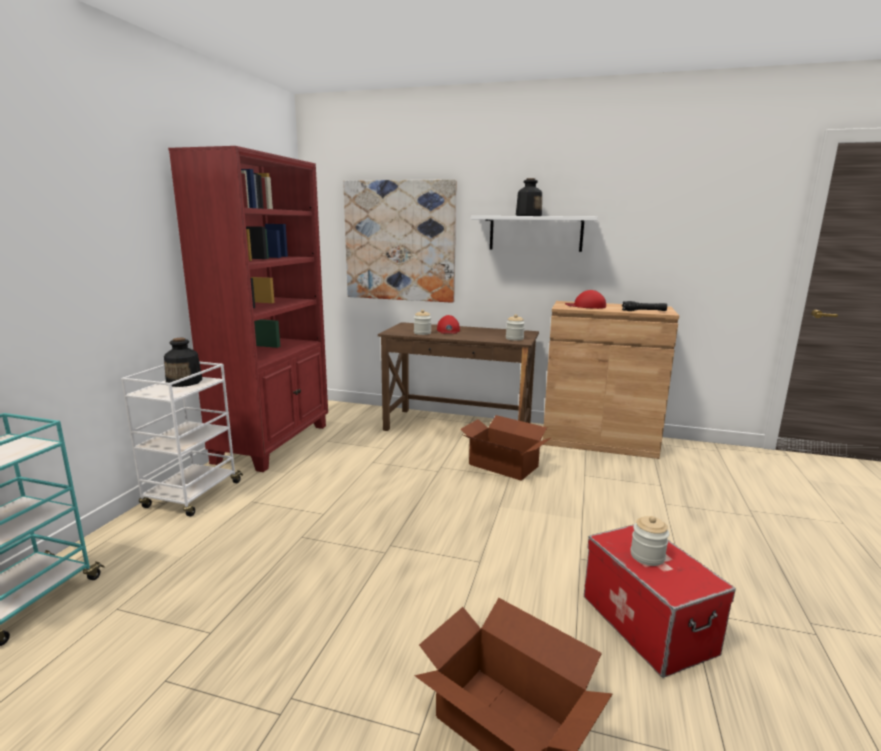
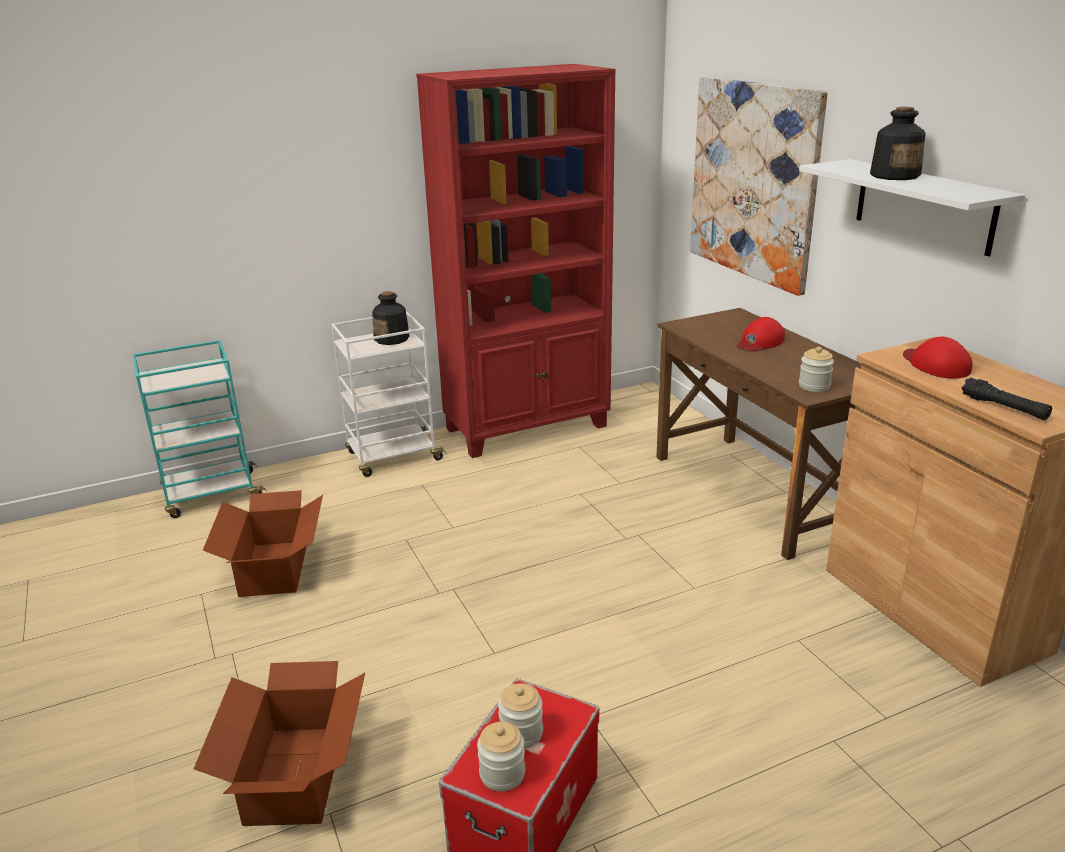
camera: 50 degrees right, 10 degrees up
jar [414,310,431,335] -> jar moved to [477,722,525,791]
cardboard box [460,415,552,481] -> cardboard box moved to [203,490,323,597]

